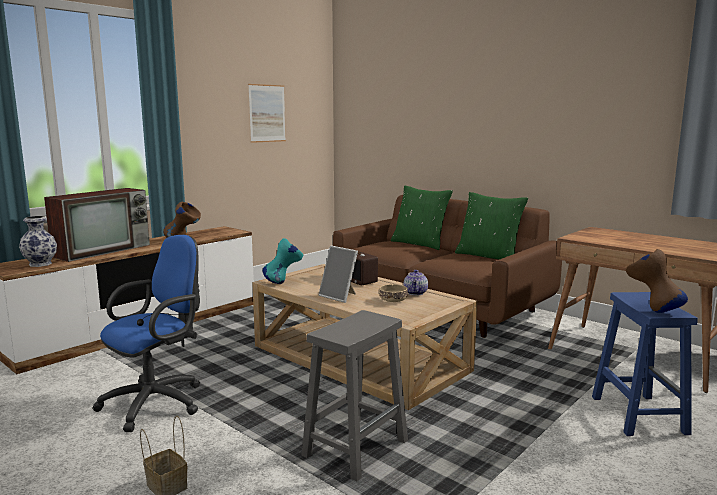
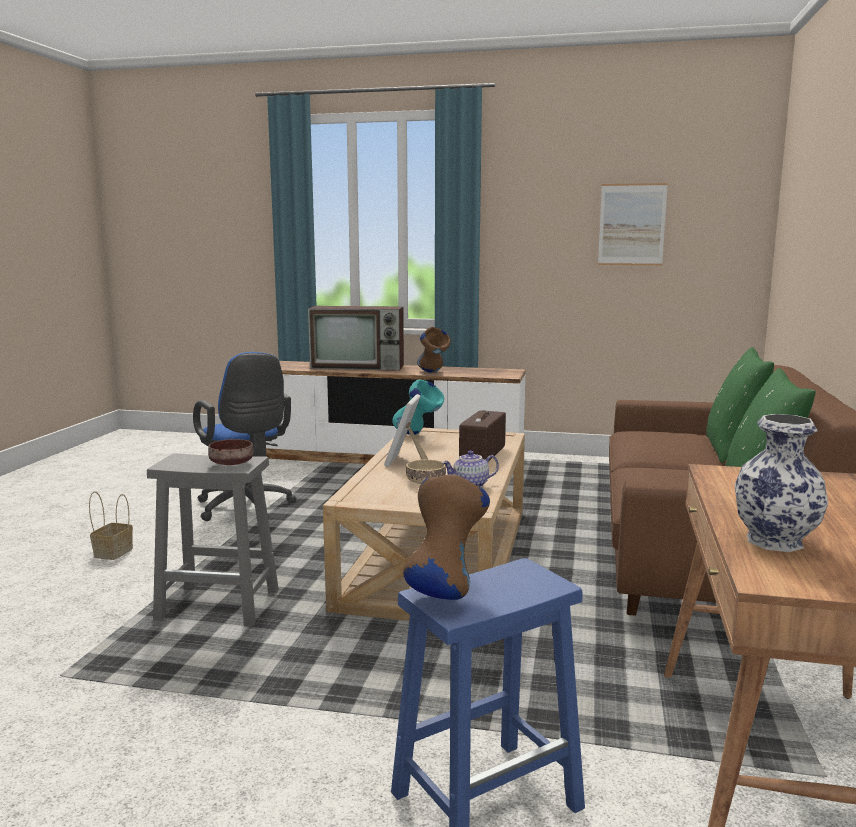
camera: 60 degrees right, 0 degrees up
vase [19,216,57,267] -> vase moved to [735,414,828,552]
blue office chair [92,235,200,432] -> blue office chair turned 45 degrees clockwise [193,352,297,521]
none -> brown bowl [208,439,253,465]

